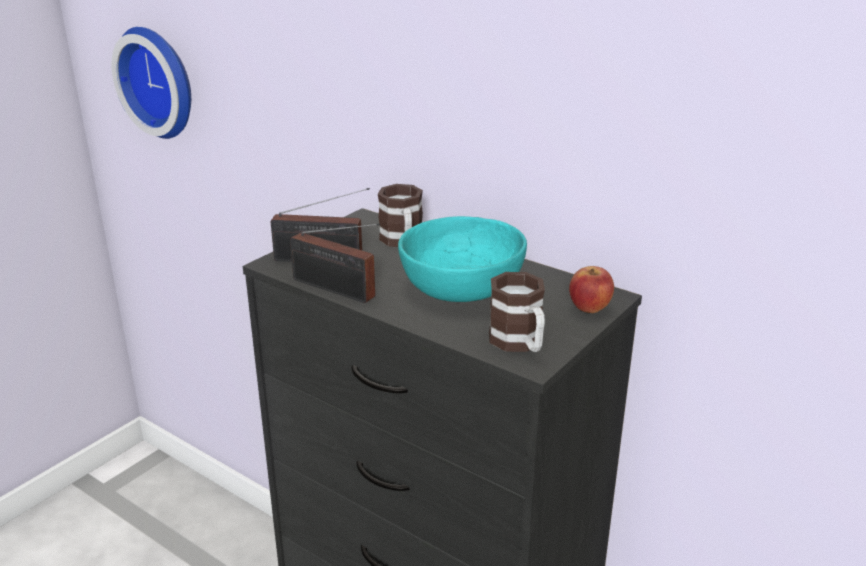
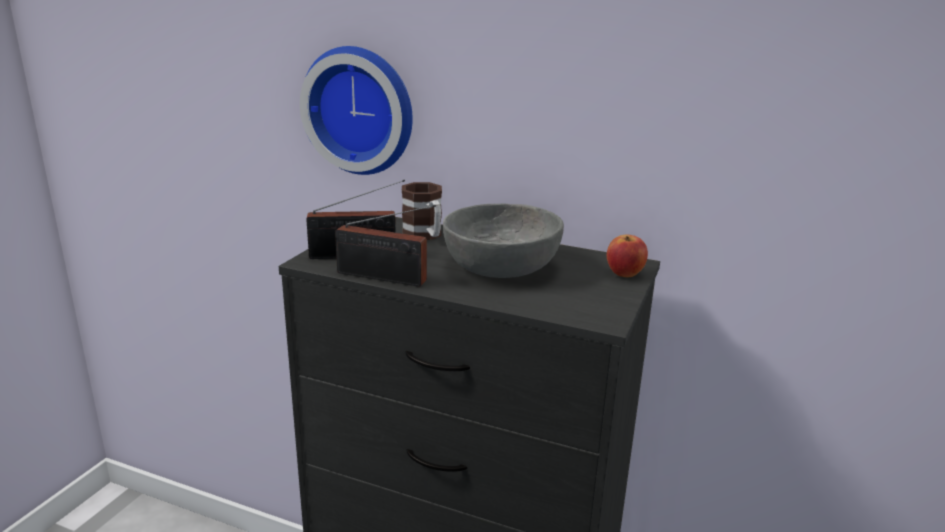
camera: 15 degrees left, 5 degrees down
wall clock [112,27,191,139] -> wall clock moved to [300,46,413,175]
turquoise bowl [398,216,527,302] -> grey bowl [443,203,564,278]
mug [489,272,545,352] -> none

